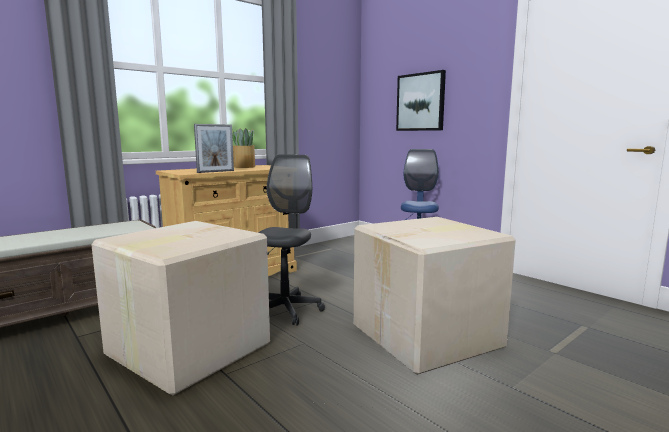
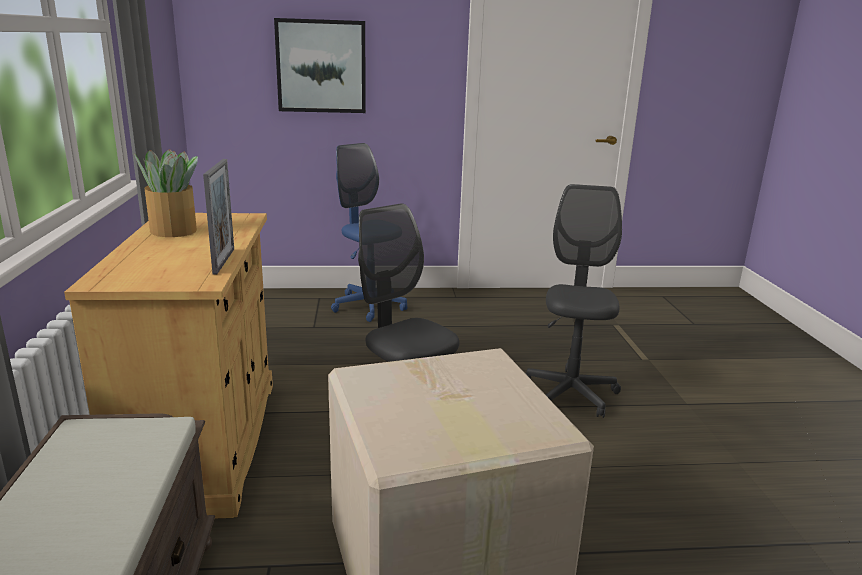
camera: 55 degrees left, 10 degrees up
cardboard box [354,217,516,375] -> grey office chair [525,184,622,418]

